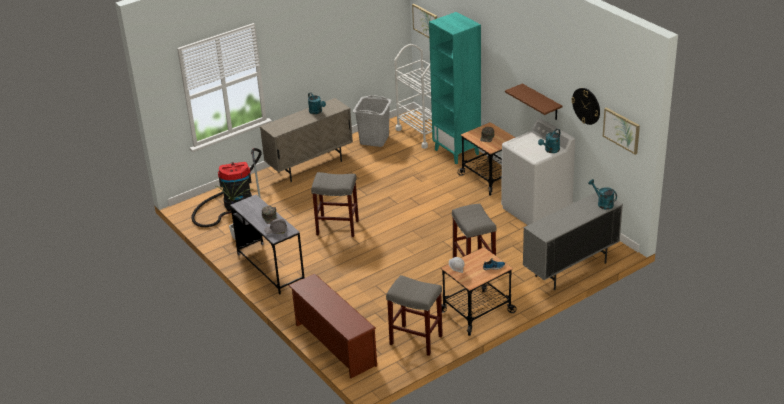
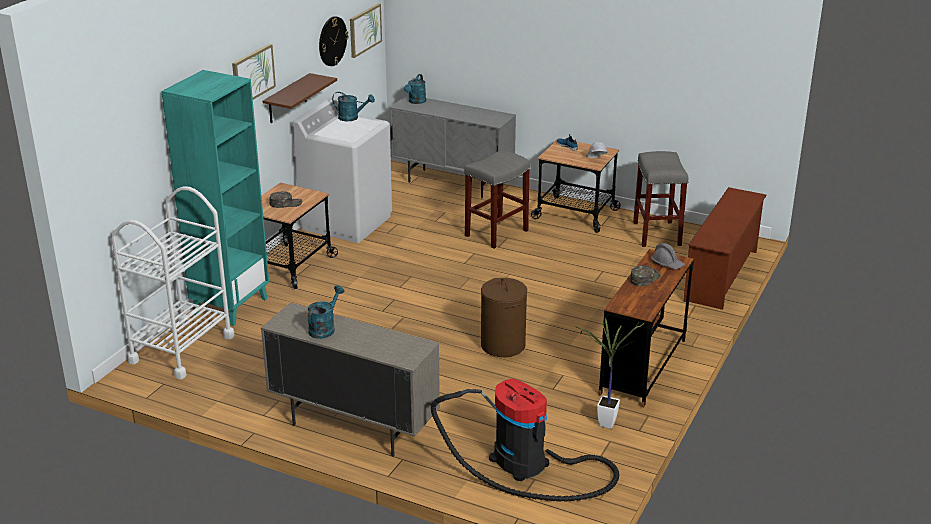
camera: 120 degrees left, 5 degrees down
grey desk [230,195,305,295] -> brown desk [598,249,694,407]
grey stool [311,172,359,237] -> brown laundry basket [481,278,527,357]
grey laundry basket [353,95,392,147] -> none
picture [412,4,437,38] -> picture moved to [232,44,276,100]

